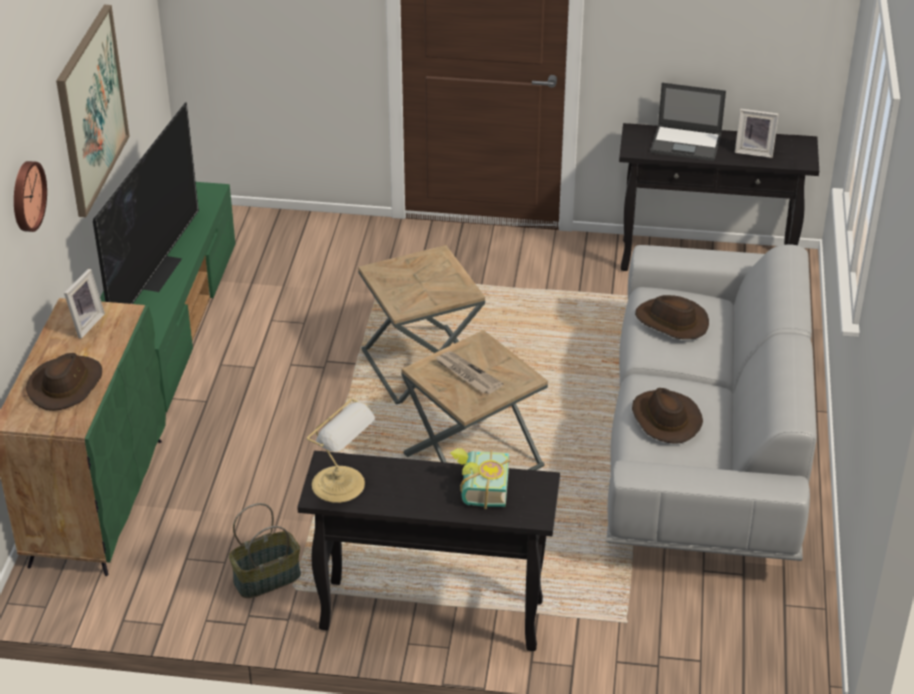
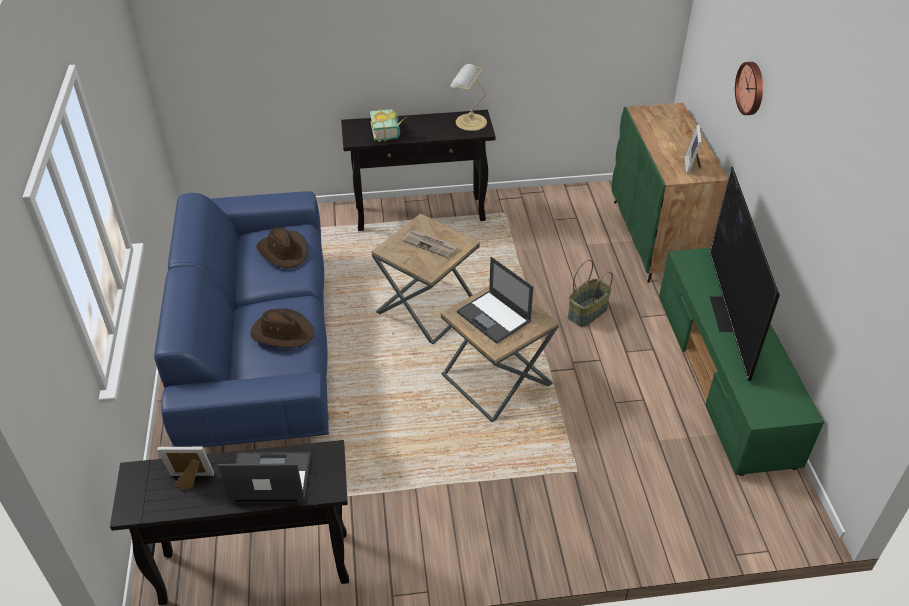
camera: 165 degrees right, 5 degrees up
brown hat [26,353,102,411] -> none
picture [56,5,130,217] -> none
basket [229,503,301,598] -> basket moved to [568,260,613,327]
grey sofa [606,245,817,561] -> blue sofa [154,191,330,447]
none -> laptop [457,257,533,344]

